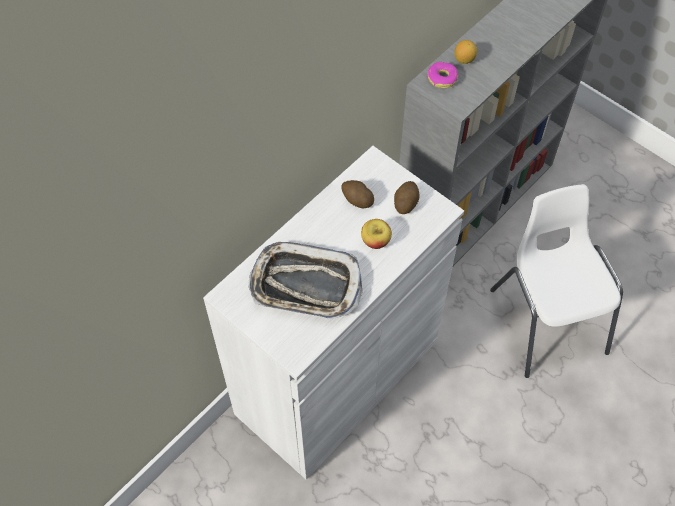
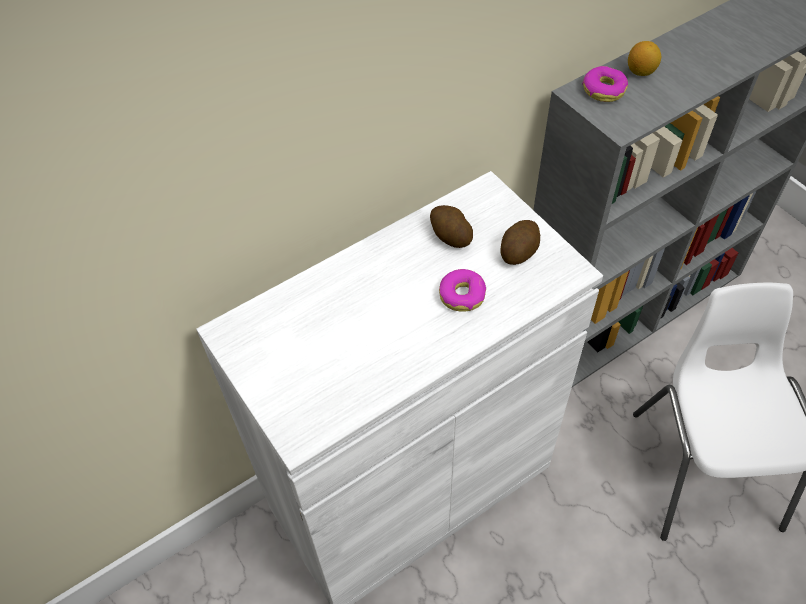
camera: 15 degrees right, 5 degrees down
tray [248,242,363,319] -> none
apple [361,219,392,249] -> donut [439,269,486,312]

